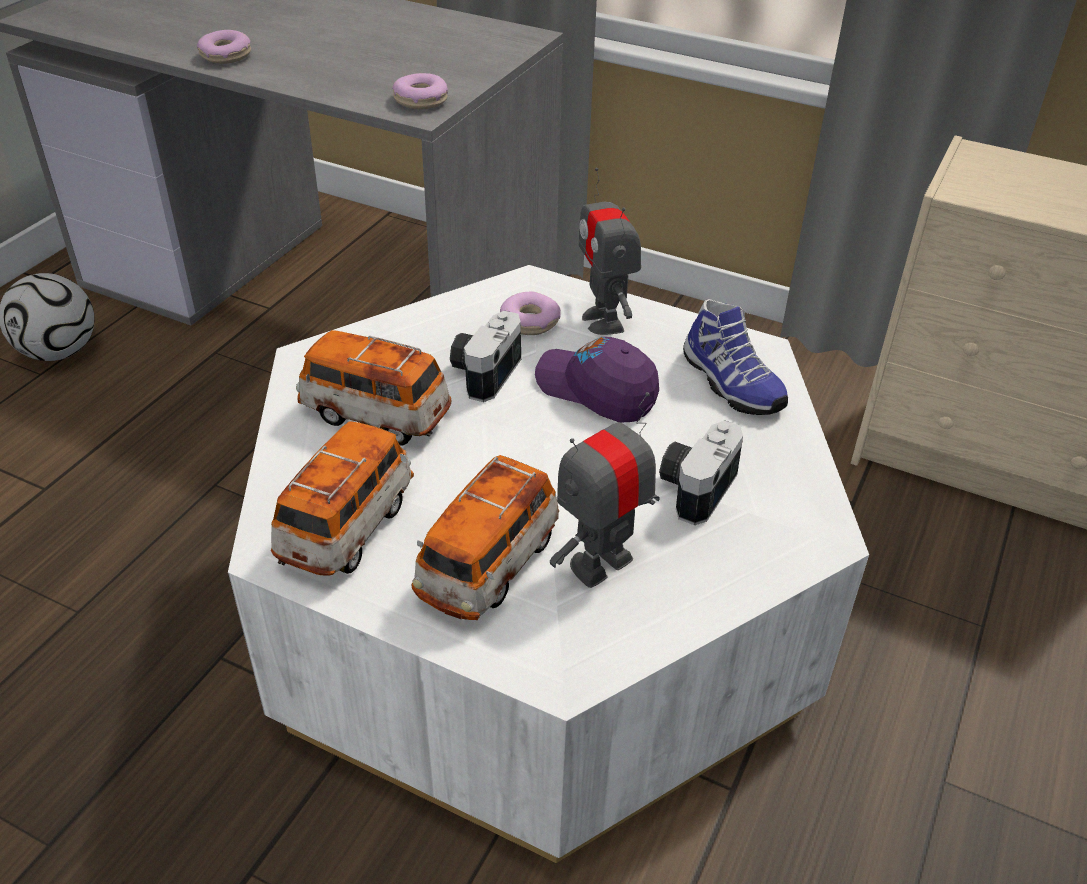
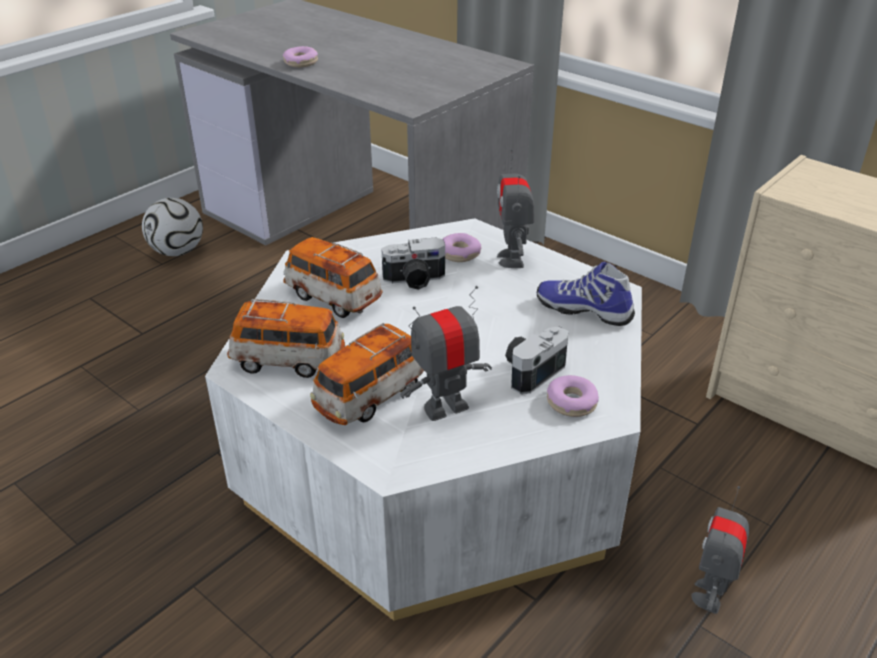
camera: 15 degrees right, 5 degrees down
toy car [271,422,414,575] -> toy car turned 60 degrees clockwise [227,299,345,378]
donut [392,73,448,109] -> donut moved to [547,375,599,417]
camera [450,311,521,402] -> camera turned 135 degrees counterclockwise [381,238,445,290]
purple cap [535,337,659,422] -> none
shoe [683,299,788,415] -> shoe turned 135 degrees clockwise [537,262,635,326]
none -> toy robot [691,486,749,614]

